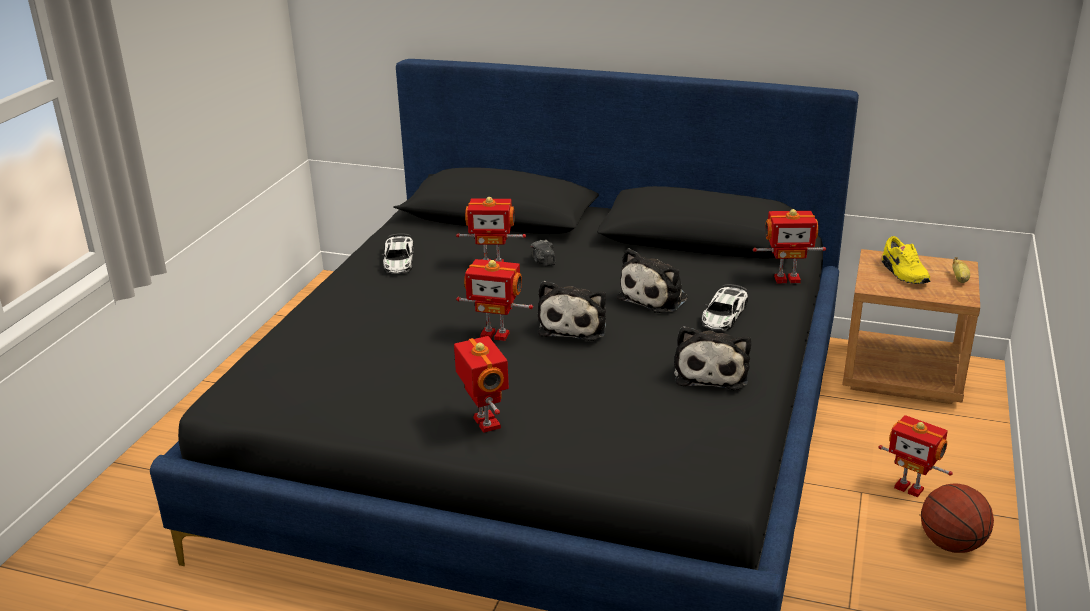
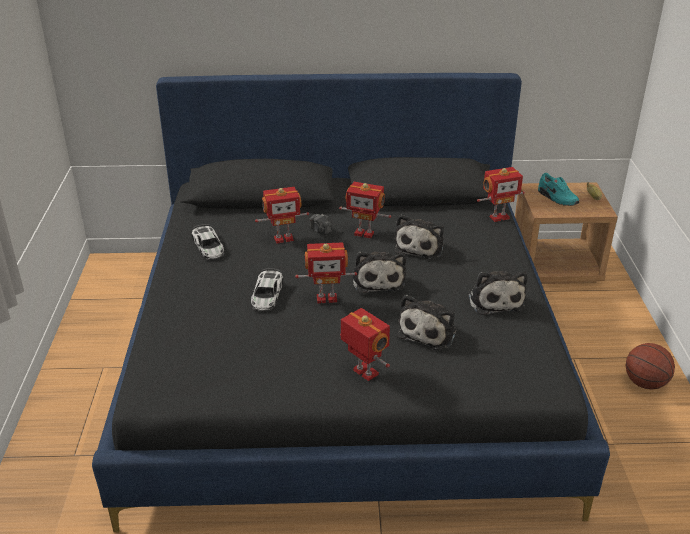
camera: 20 degrees left, 5 degrees up
toy car [702,284,748,331] -> toy car moved to [251,268,283,312]
toy robot [878,415,953,497] -> toy robot moved to [339,182,391,238]
yellow shoe [882,236,930,284] -> turquoise shoe [538,173,579,206]
none -> plush toy [397,295,457,350]

